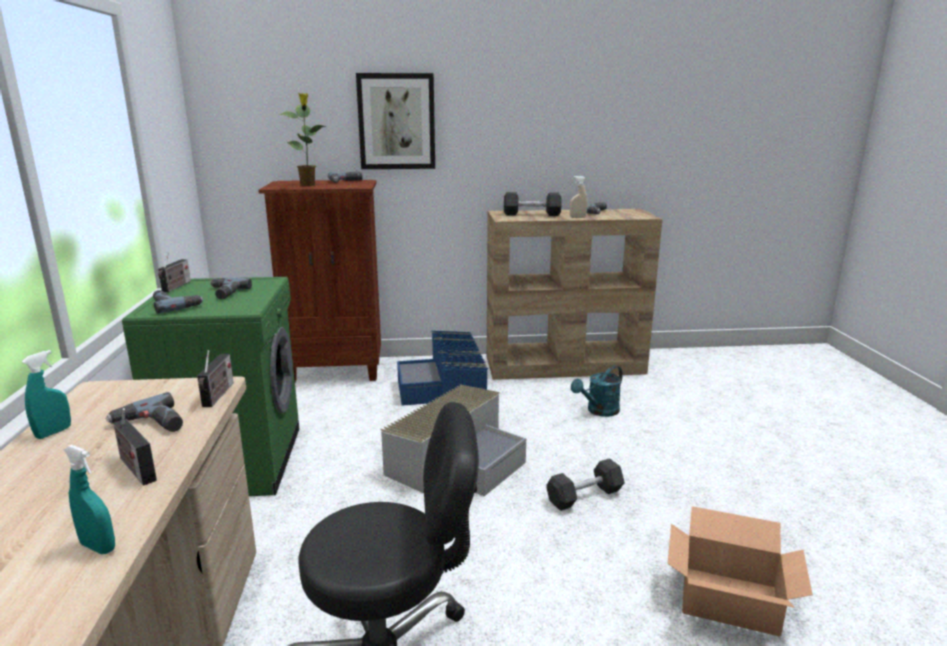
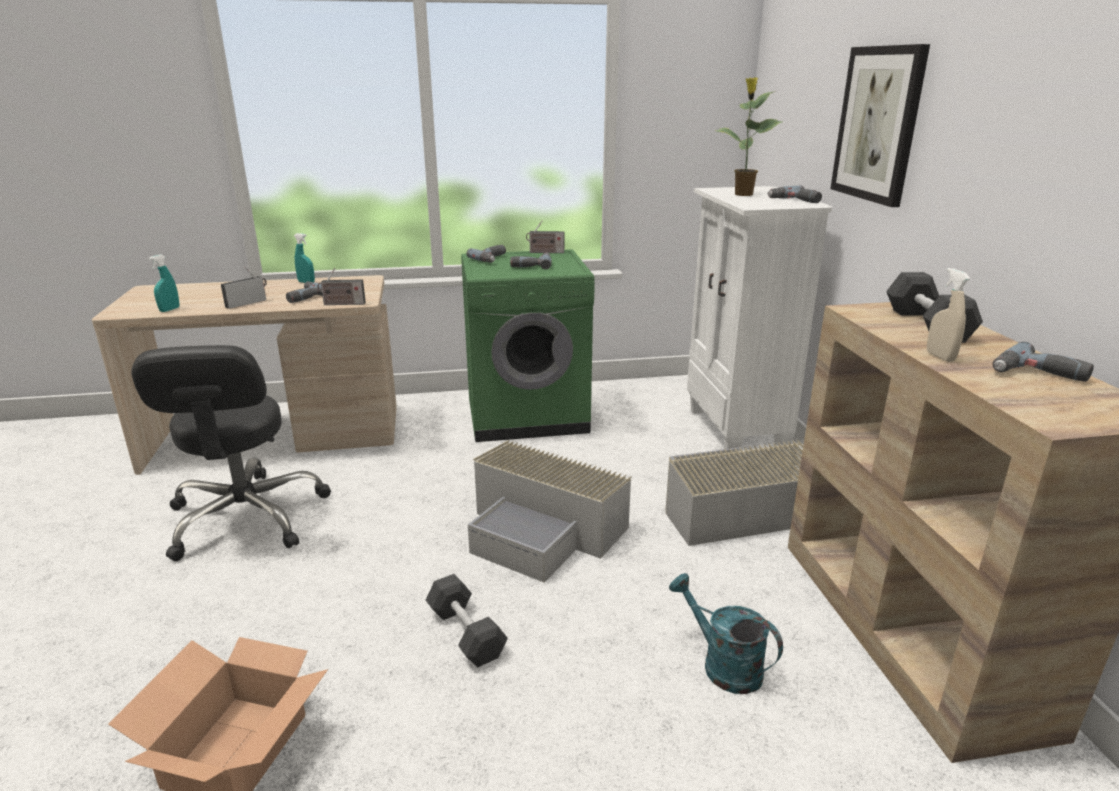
camera: 85 degrees right, 5 degrees up
brown cabinet [258,180,381,382] -> white cabinet [687,186,833,449]
blue storage box [397,331,488,406] -> grey storage box [665,440,803,546]

